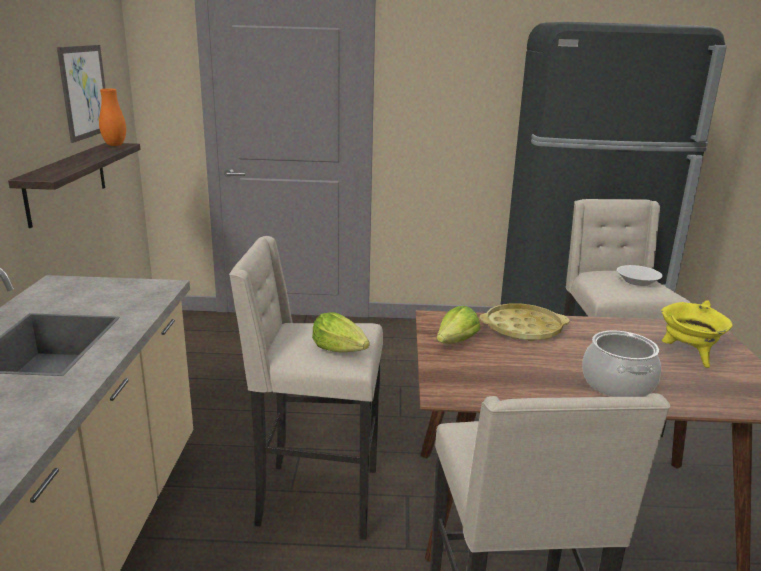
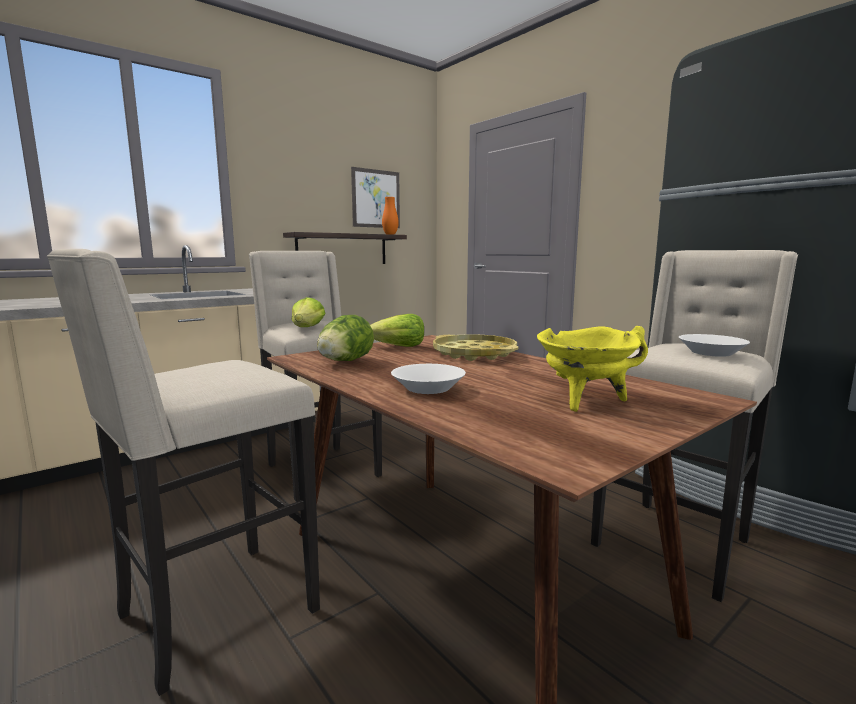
camera: 50 degrees right, 10 degrees down
cooking pot [582,330,661,397] -> white bowl [391,364,466,394]
none -> lettuce [317,315,374,361]

